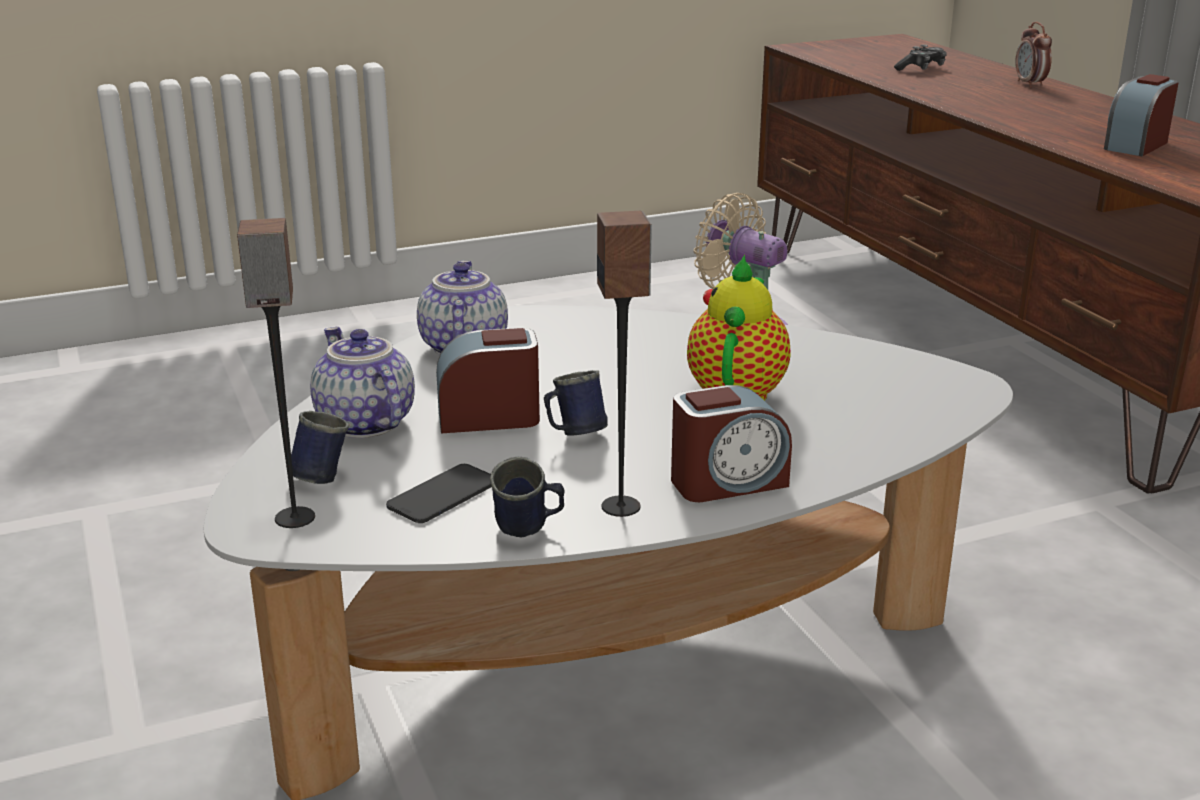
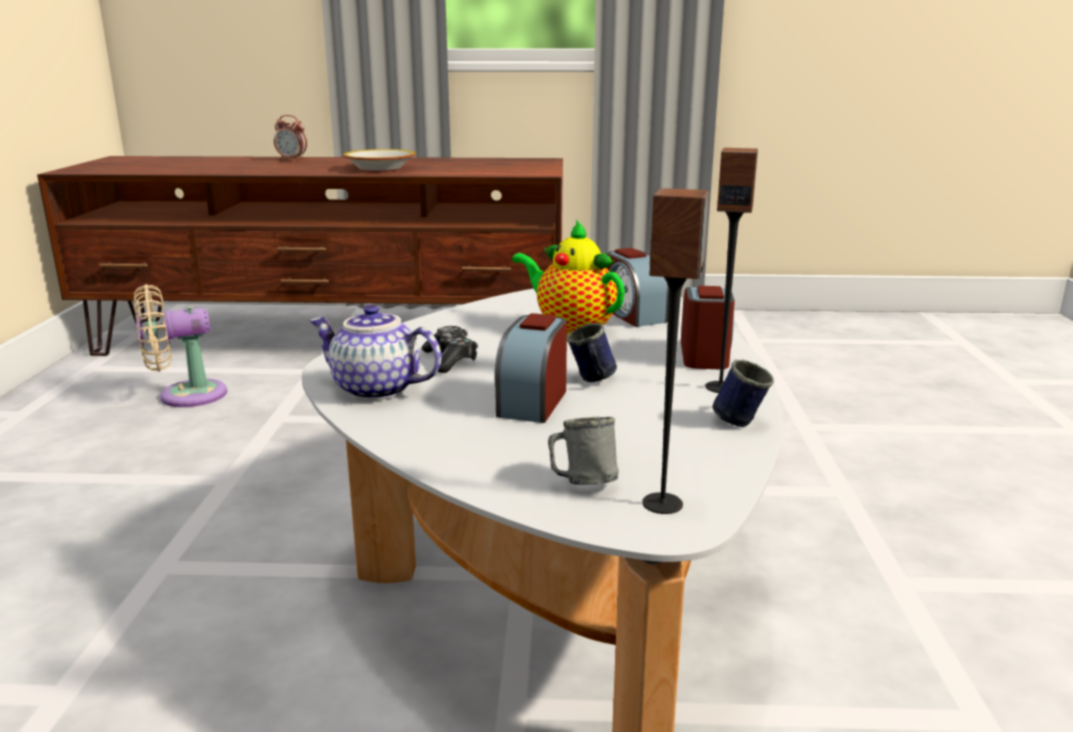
camera: 65 degrees left, 5 degrees down
blue mug [291,411,349,484] -> grey mug [548,417,619,485]
teapot [310,327,415,438] -> none
phone [386,464,492,523] -> none
game controller [894,44,947,71] -> game controller moved to [422,326,478,373]
alarm clock [1104,74,1178,156] -> alarm clock moved to [606,248,669,327]
none -> bowl [343,149,416,172]

